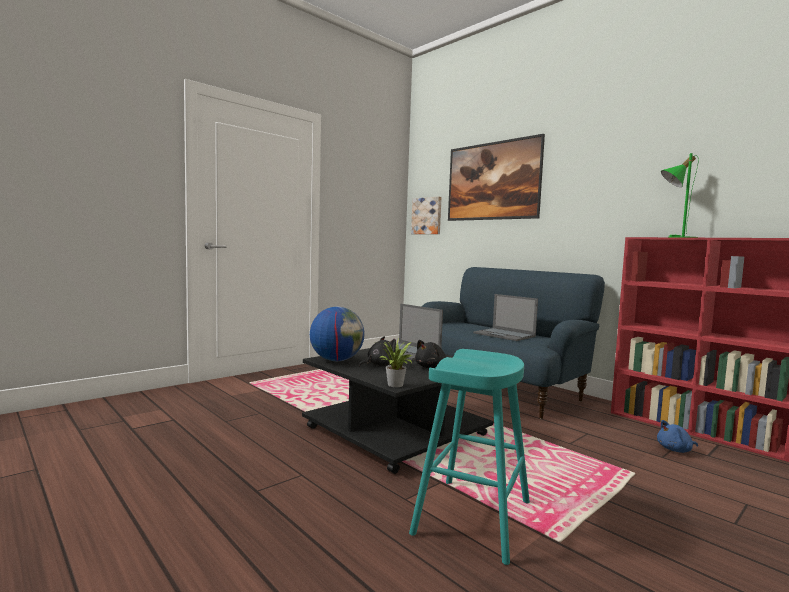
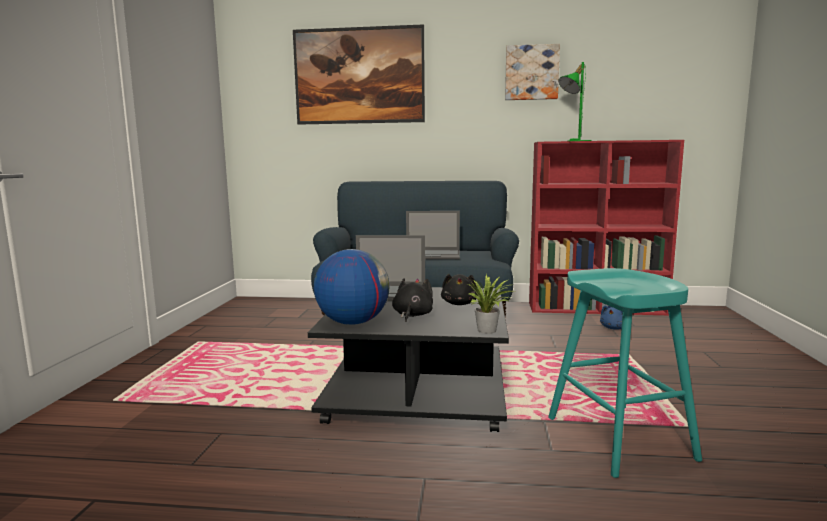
camera: 40 degrees left, 5 degrees up
picture [411,196,442,234] -> picture moved to [505,44,560,100]

